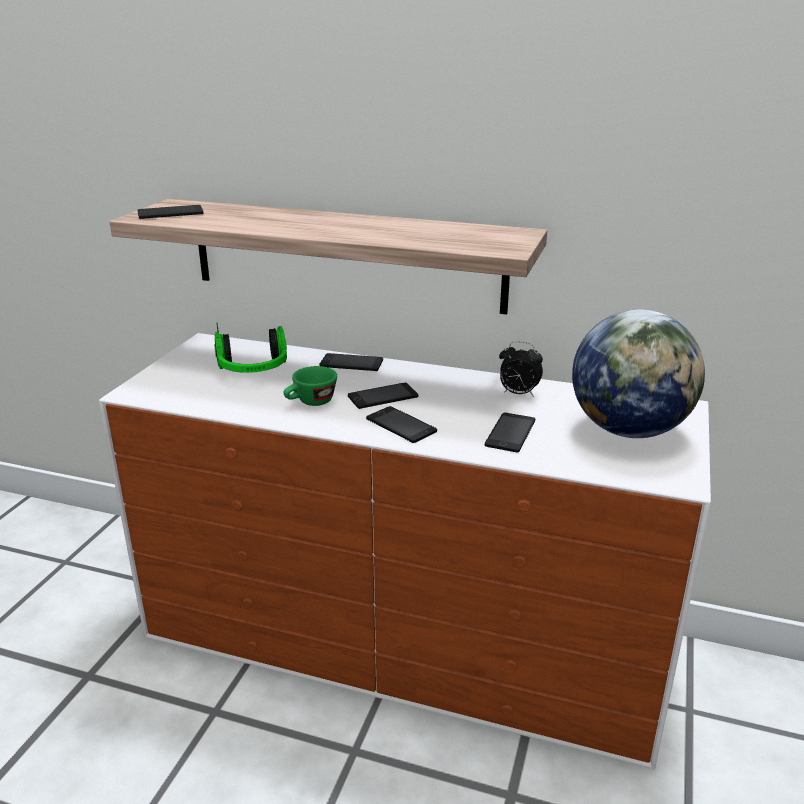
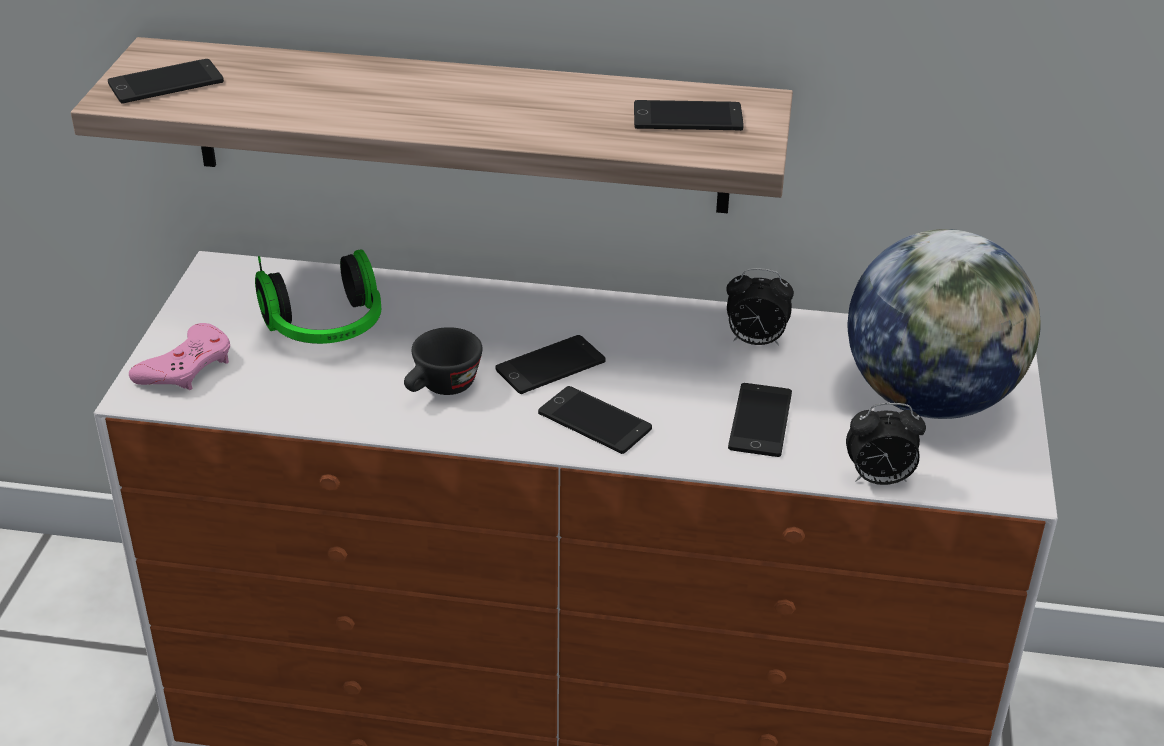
camera: 10 degrees left, 10 degrees up
green cup [284,366,337,406] -> black cup [404,327,482,395]
phone [319,353,383,371] -> phone moved to [634,100,744,131]
none -> pink game controller [129,323,230,390]
none -> alarm clock [846,403,926,485]

